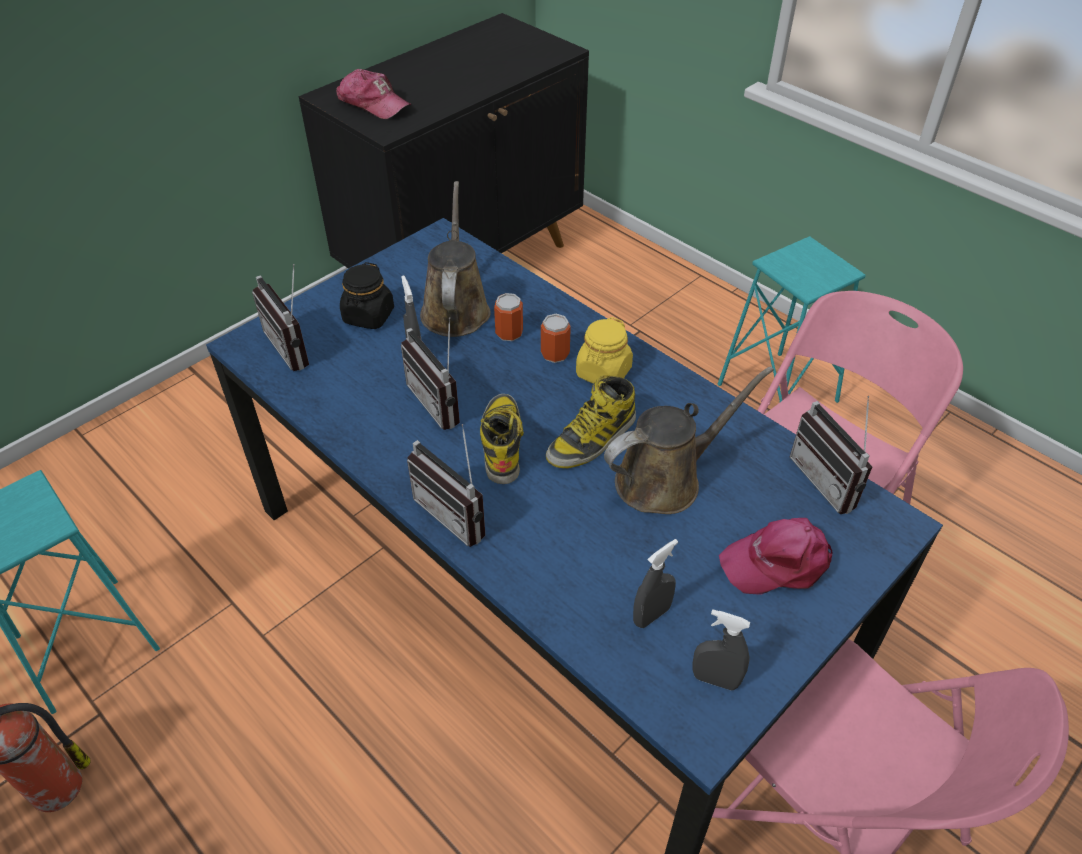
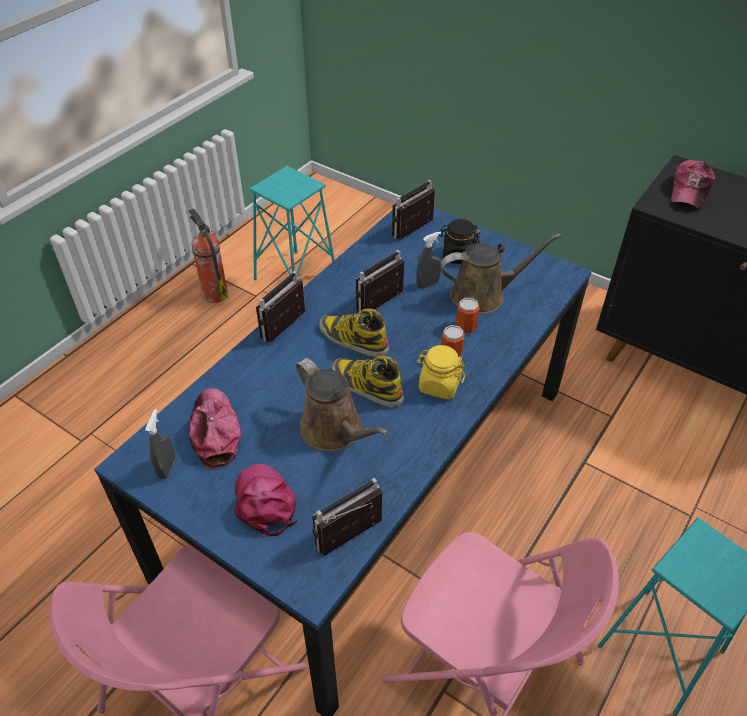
camera: 80 degrees right, 0 degrees up
boot [480,394,524,484] -> boot turned 135 degrees counterclockwise [319,309,389,357]
grey spray bottle [633,539,678,628] -> cap [189,388,241,469]

